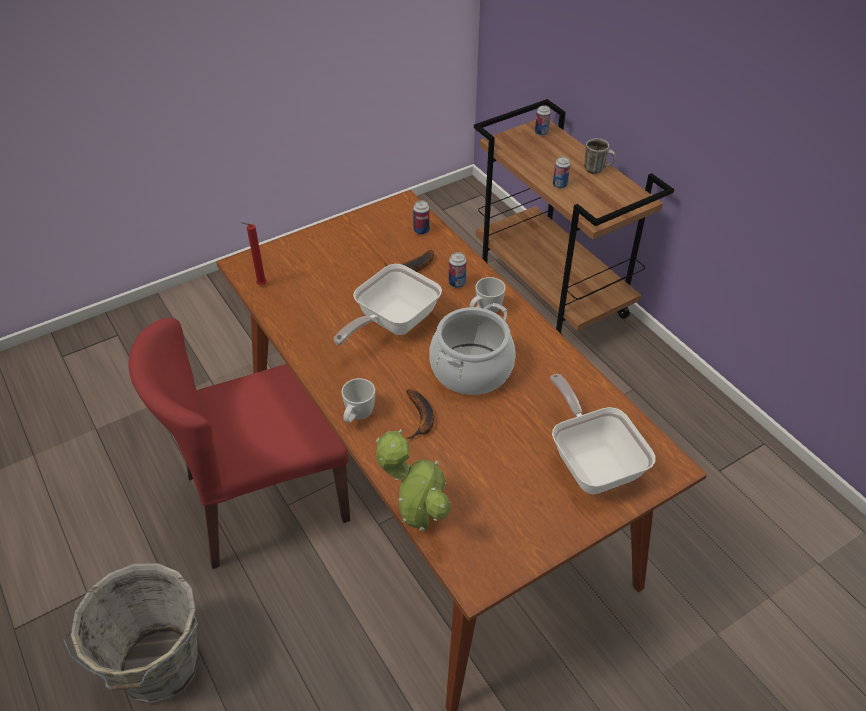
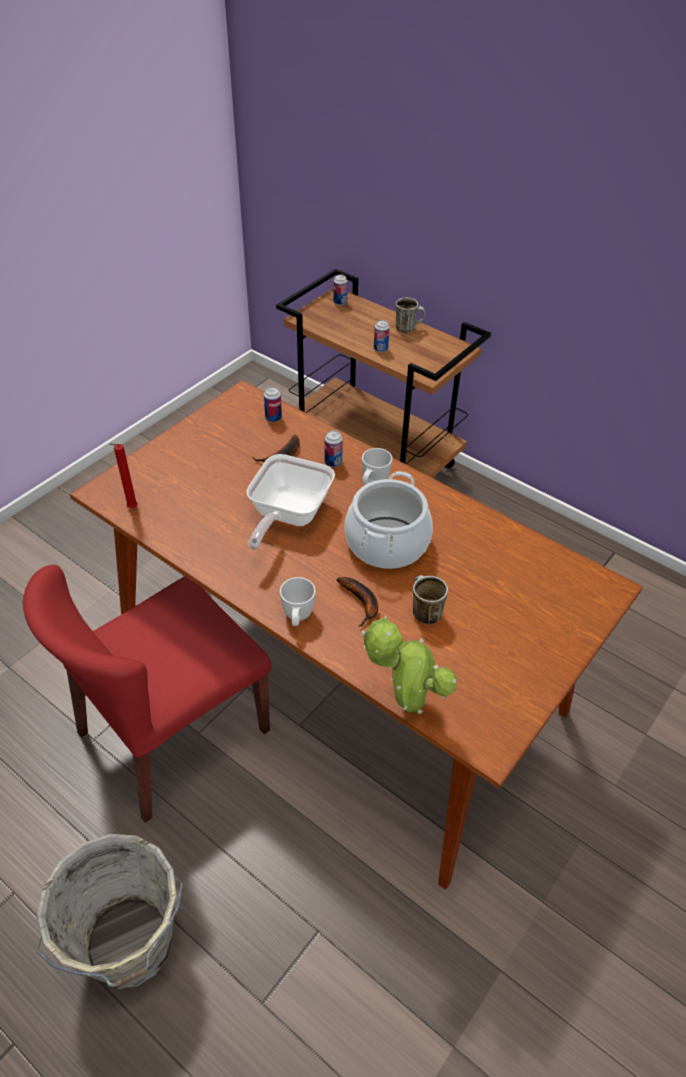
camera: 20 degrees left, 0 degrees up
frying pan [550,374,655,494] -> none
none -> mug [413,575,448,624]

